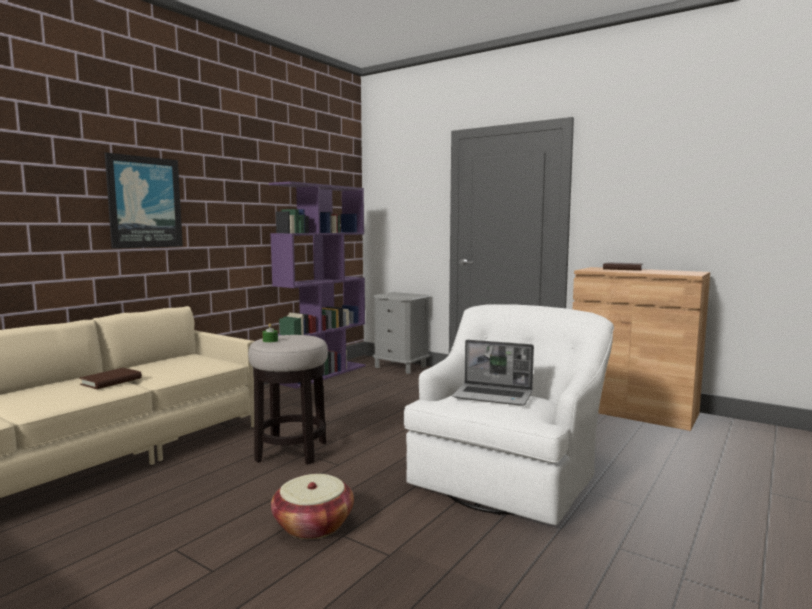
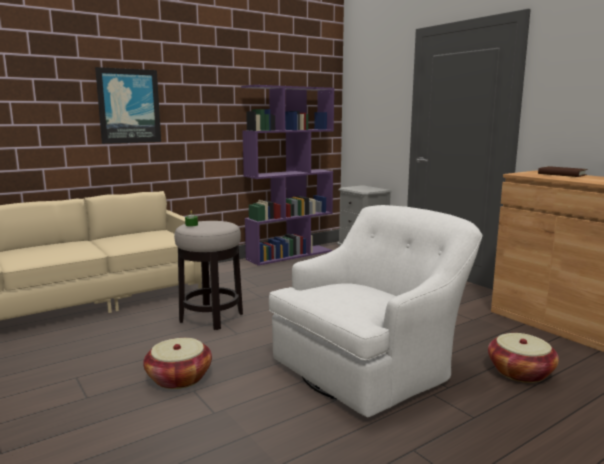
camera: 20 degrees right, 5 degrees up
brown book [79,368,142,389] -> none
laptop [452,340,534,406] -> none
none -> basket [488,333,559,383]

